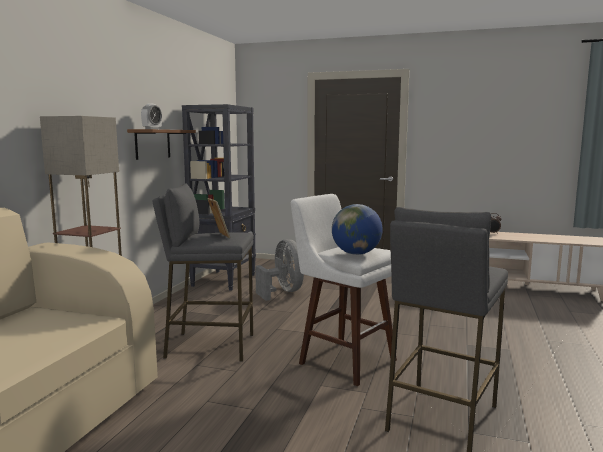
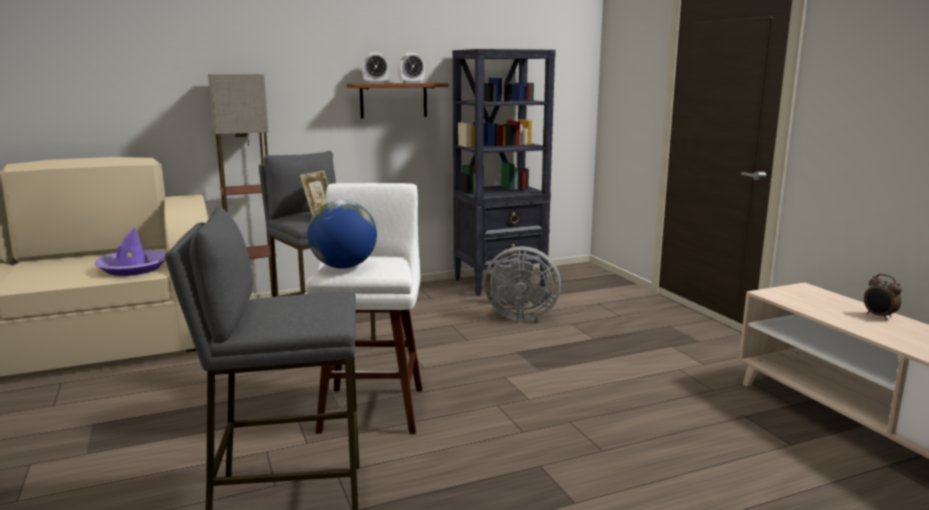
camera: 50 degrees right, 5 degrees up
grey fan [255,239,304,301] -> grey fan turned 75 degrees clockwise [484,246,561,321]
none -> purple hat [95,228,166,276]
none -> alarm clock [398,53,425,83]

